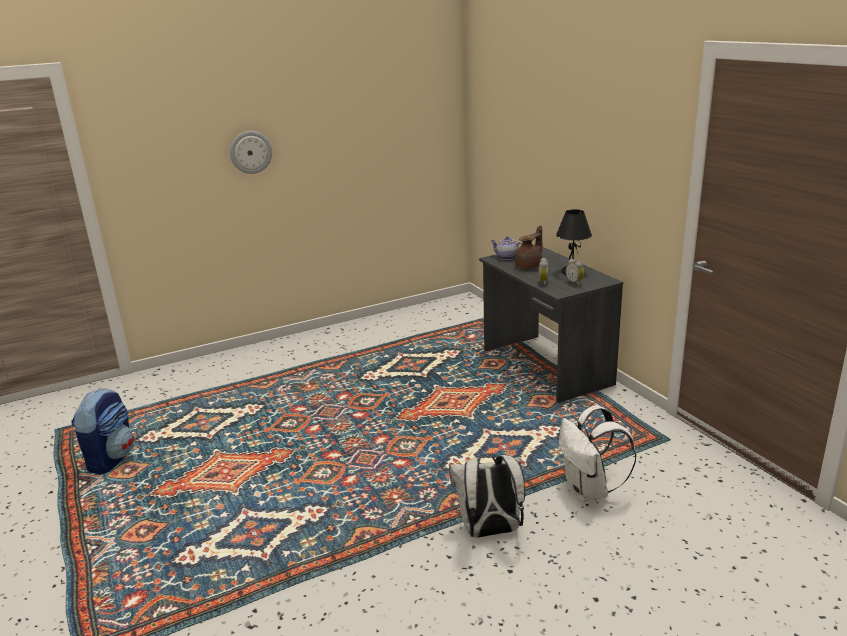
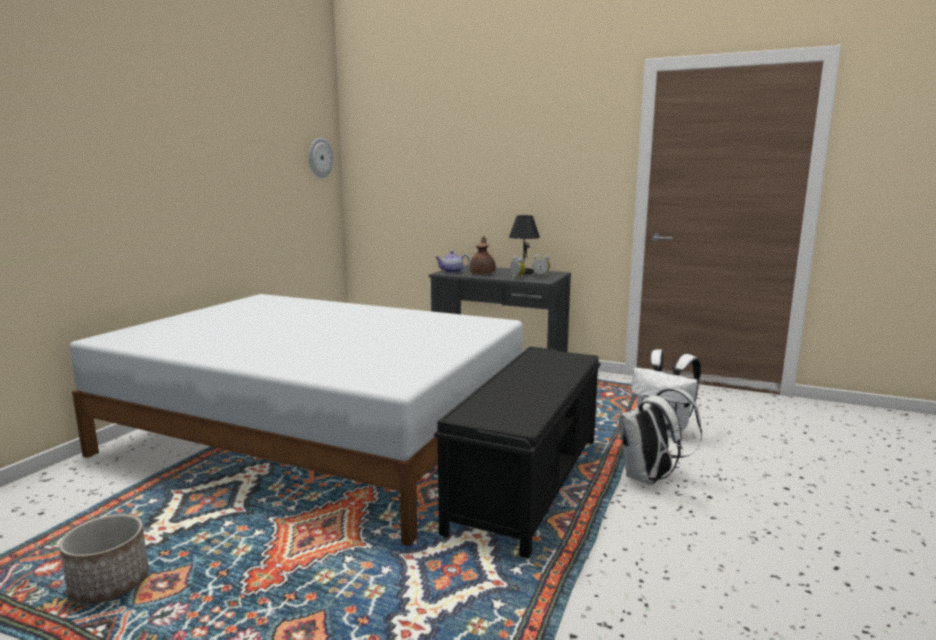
camera: 40 degrees left, 10 degrees down
backpack [72,388,134,475] -> planter [59,514,149,604]
wall clock [230,131,272,174] -> wall clock moved to [309,138,333,178]
none -> white bed [69,294,523,546]
none -> black bench [434,346,600,559]

